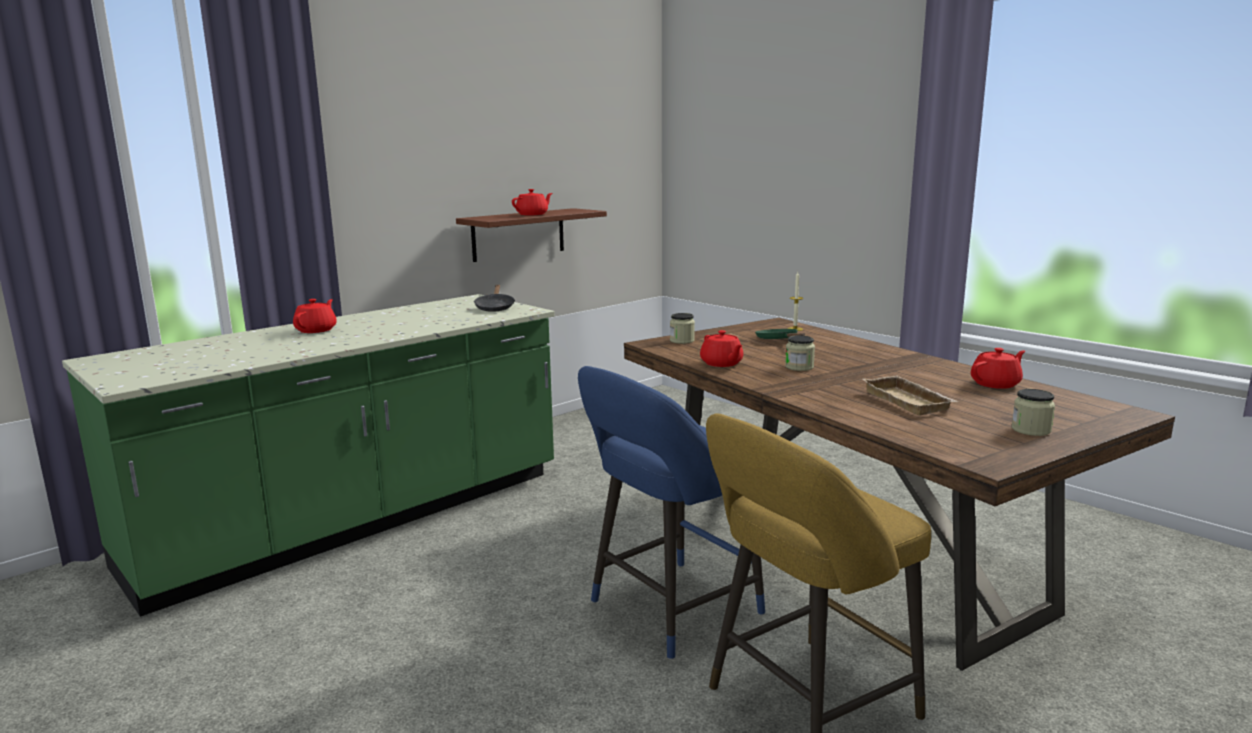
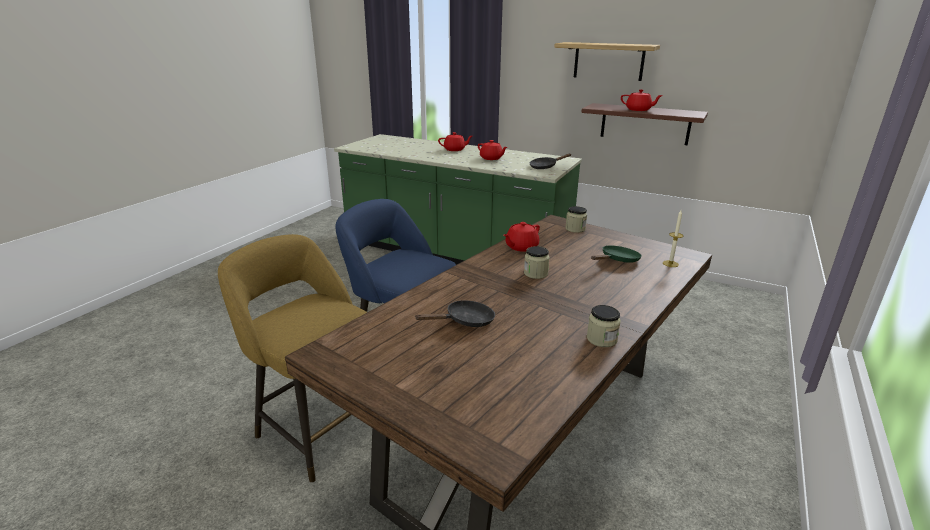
camera: 70 degrees right, 10 degrees up
beige tray [863,375,958,416] -> black frying pan [414,300,495,327]
red teapot [971,348,1025,389] -> red teapot moved to [478,140,507,160]
jar [1012,389,1055,436] -> jar moved to [587,305,621,347]
none -> shelf [554,42,660,81]

